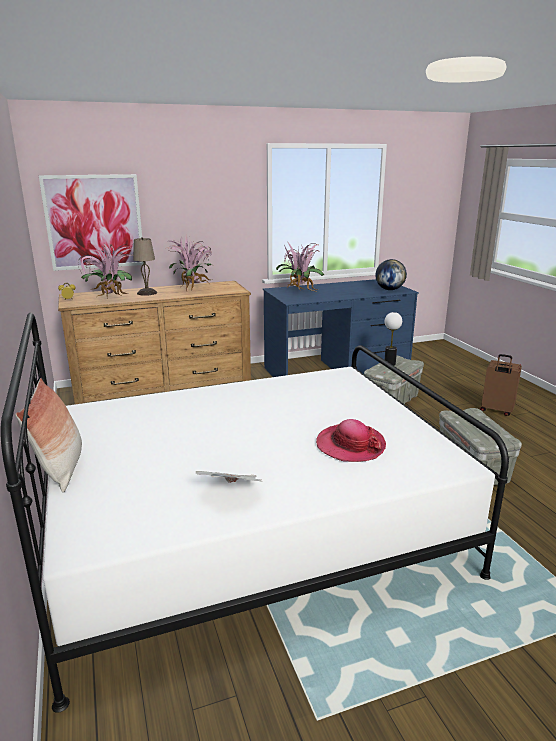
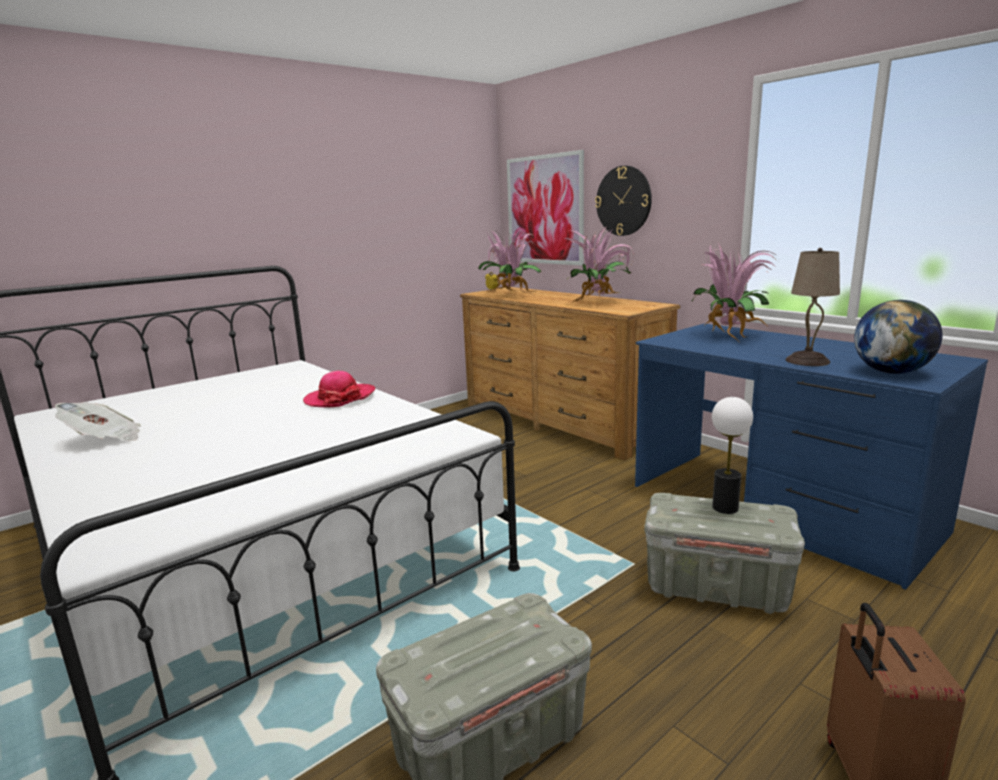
camera: 70 degrees right, 5 degrees down
pillow [15,378,82,493] -> none
beige table lamp [133,237,157,296] -> beige table lamp moved to [786,248,840,366]
hat [316,419,386,462] -> hat moved to [303,371,376,407]
none -> wall clock [595,166,652,236]

